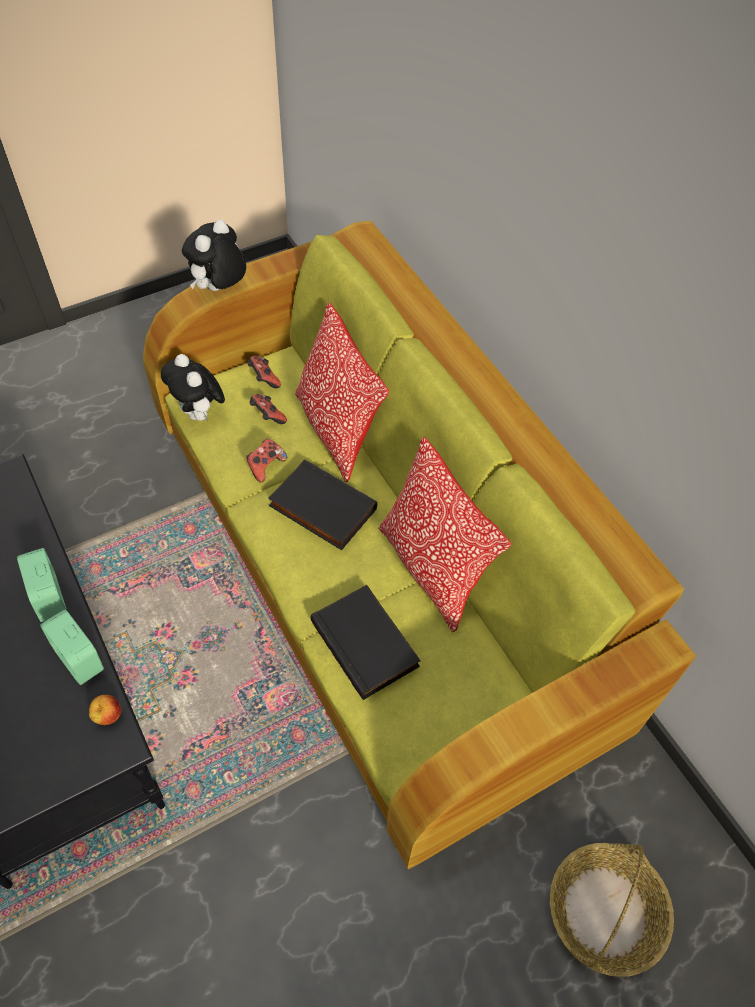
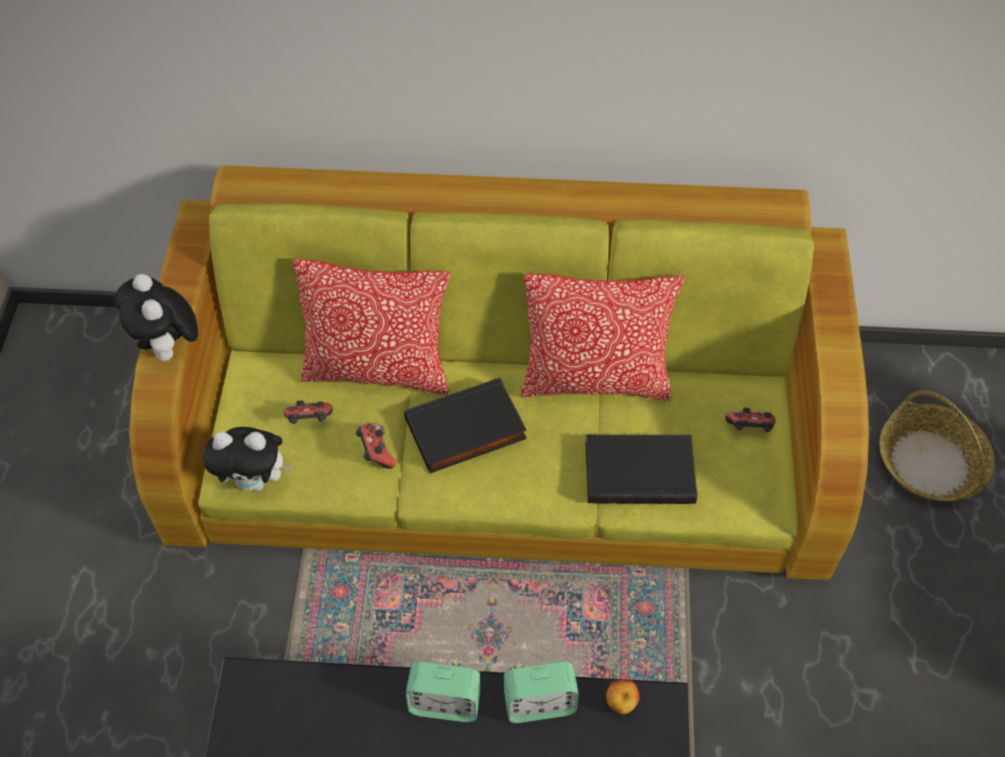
camera: 55 degrees left, 0 degrees up
game controller [247,356,281,388] -> game controller moved to [725,408,776,432]

